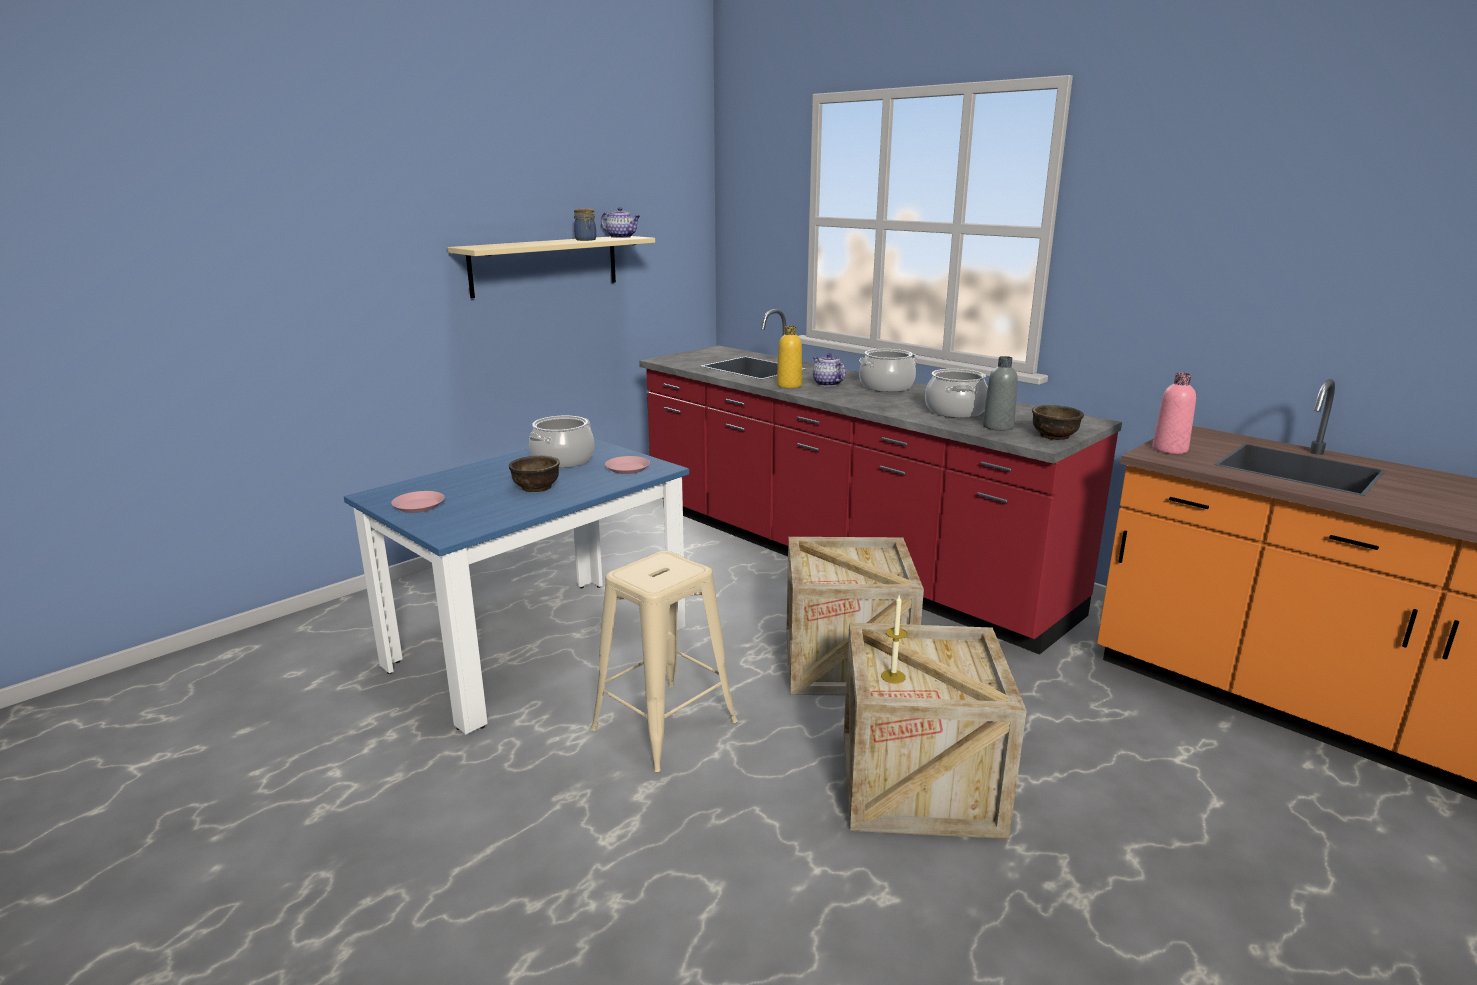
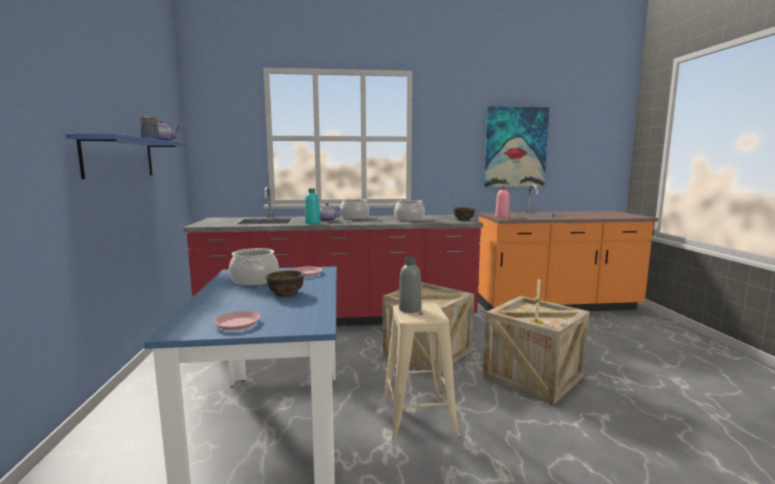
camera: 50 degrees left, 10 degrees down
beige shelf [447,236,655,298] -> blue shelf [66,133,187,179]
yellow bottle [777,326,802,388] -> turquoise bottle [305,188,320,224]
grey bottle [983,356,1018,431] -> grey bottle moved to [399,257,421,313]
none -> picture [484,106,549,187]

